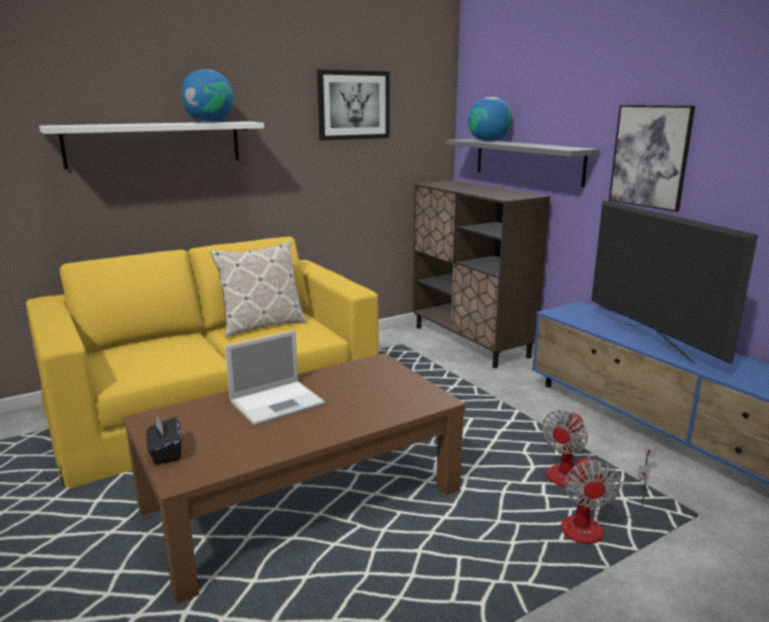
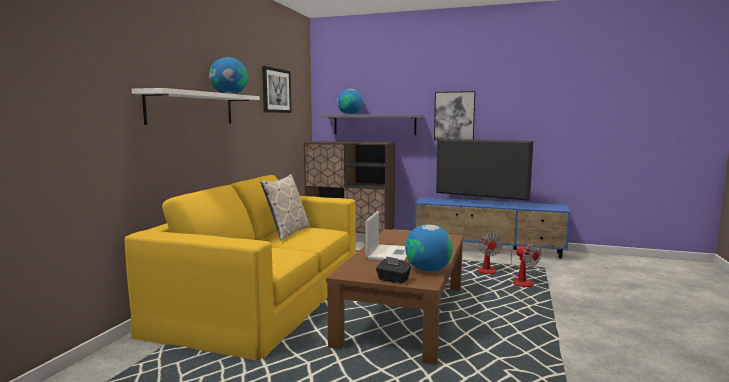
camera: 40 degrees left, 10 degrees down
none -> globe [405,224,453,272]

